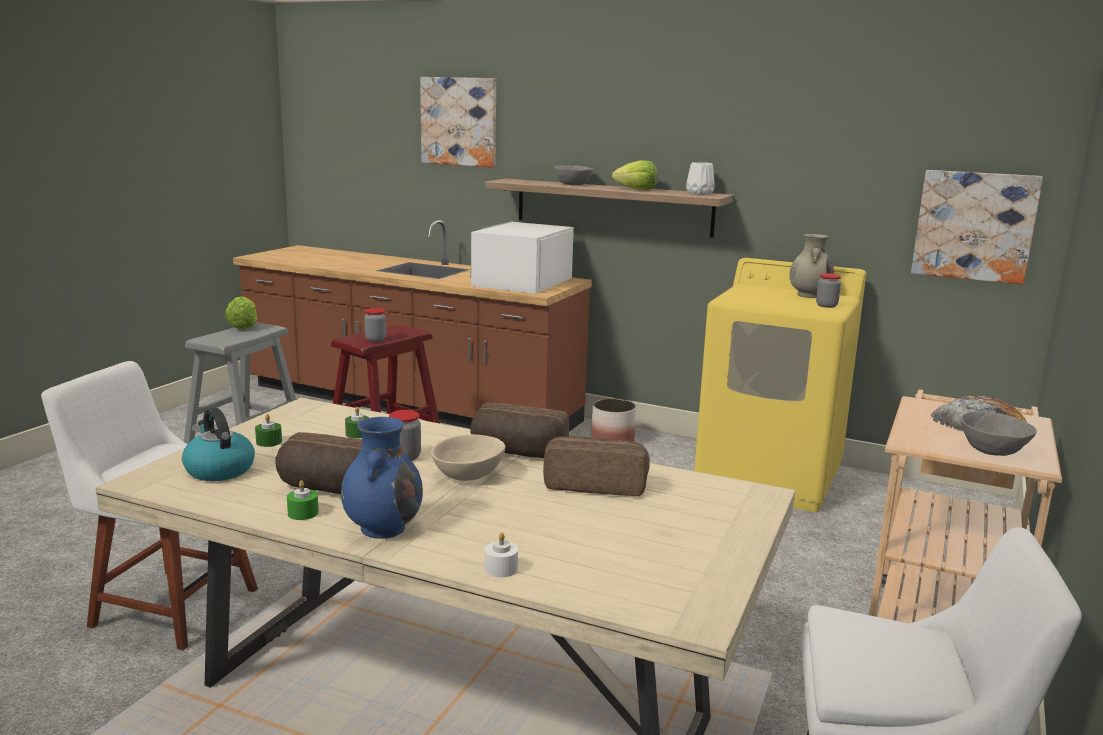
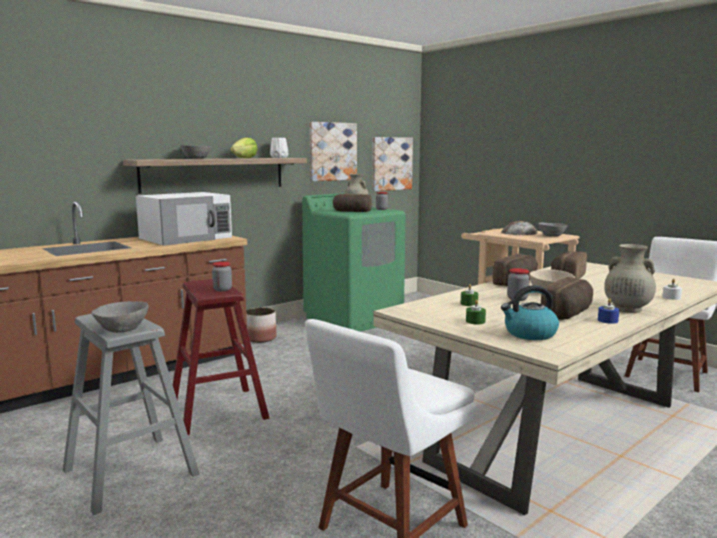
camera: 65 degrees left, 5 degrees down
lettuce [225,296,257,329] -> none
green candle [287,480,319,520] -> blue candle [598,299,619,324]
blue vase [341,417,423,539] -> beige vase [604,244,656,313]
picture [420,77,496,167] -> picture moved to [309,122,357,181]
white microwave [471,221,574,294] -> white microwave turned 90 degrees counterclockwise [136,192,232,246]
yellow washing machine [694,258,866,513] -> green washing machine [302,193,406,332]
none -> grey bowl [92,301,149,333]
none -> bread [333,194,372,212]

